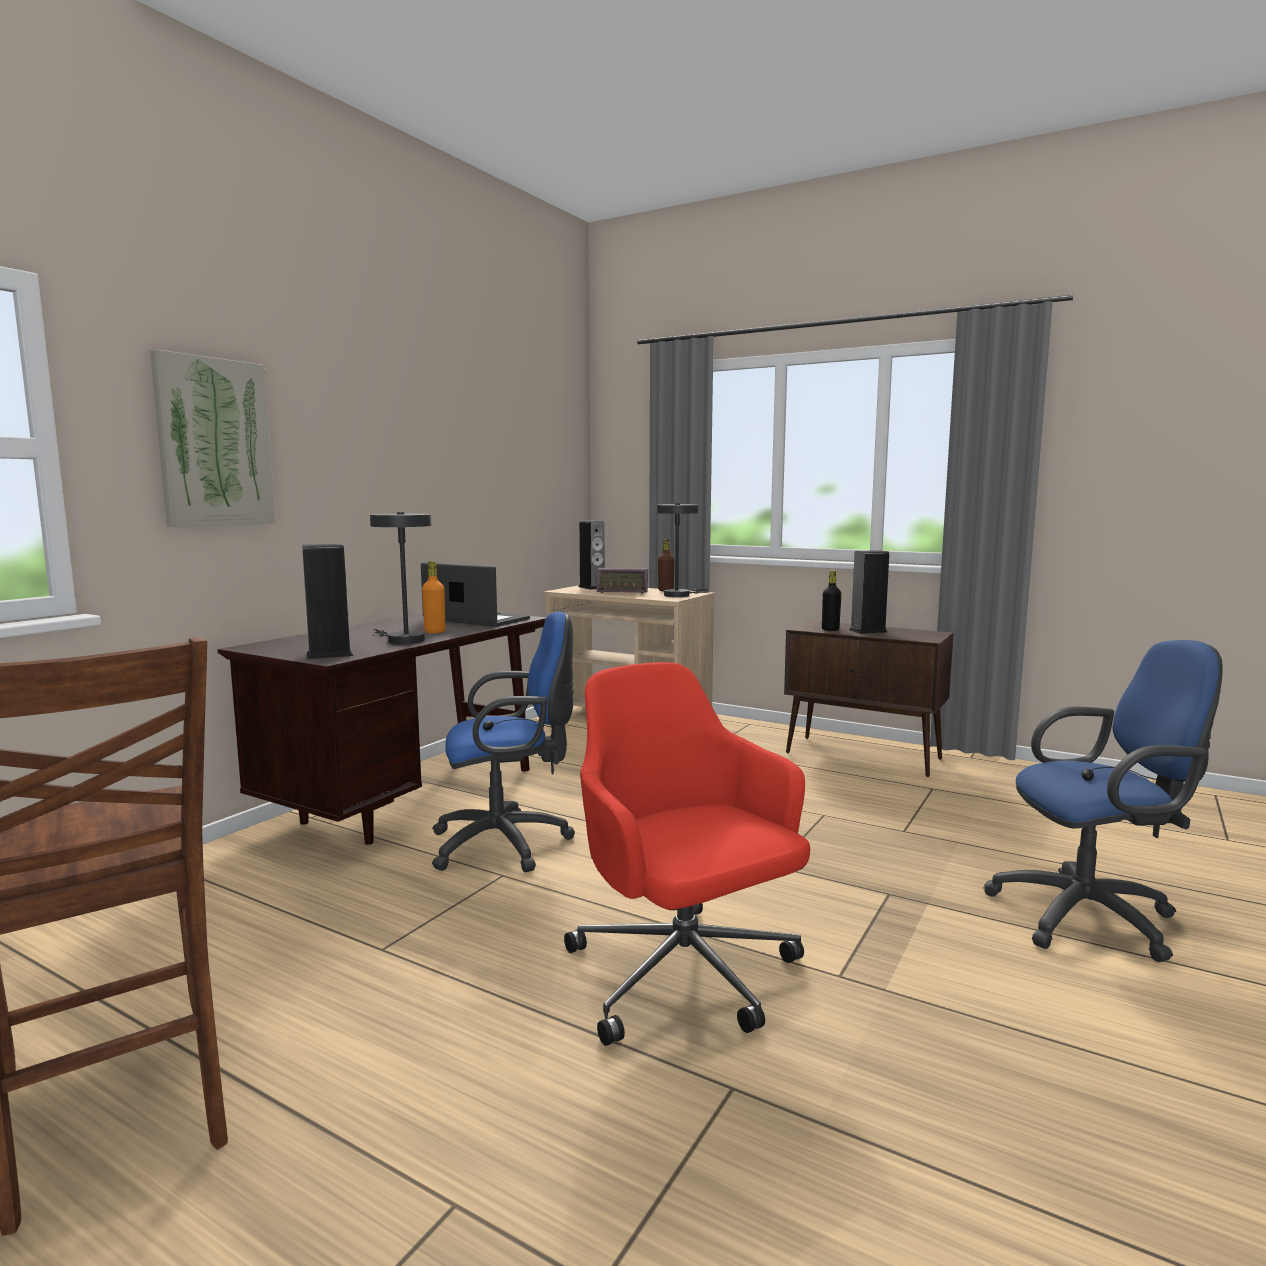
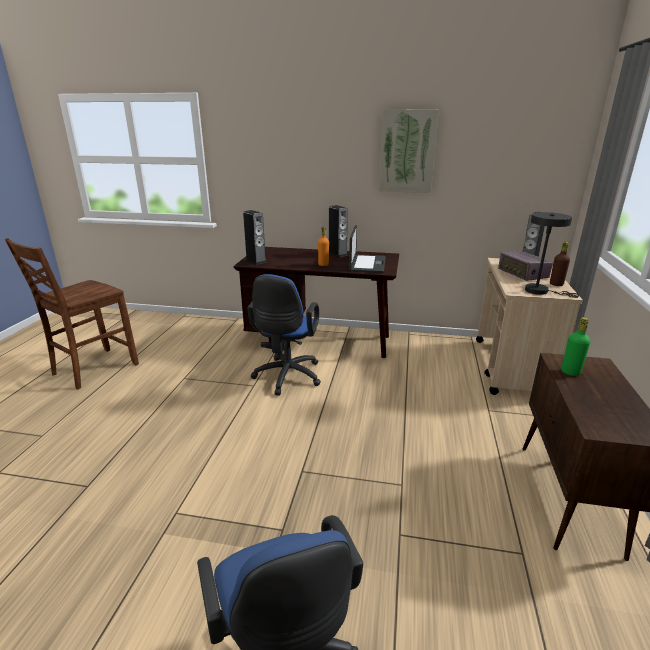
camera: 70 degrees right, 15 degrees up
picture [150,349,276,527] -> picture moved to [379,110,439,193]
grey table lamp [370,512,431,644] -> none
blue office chair [432,612,575,872] -> blue office chair turned 45 degrees clockwise [247,274,321,396]
red office chair [564,662,810,1046] -> none
black bottle [822,570,841,631] -> green bottle [561,317,590,376]
speaker [849,550,889,634] -> speaker moved to [329,205,348,257]

